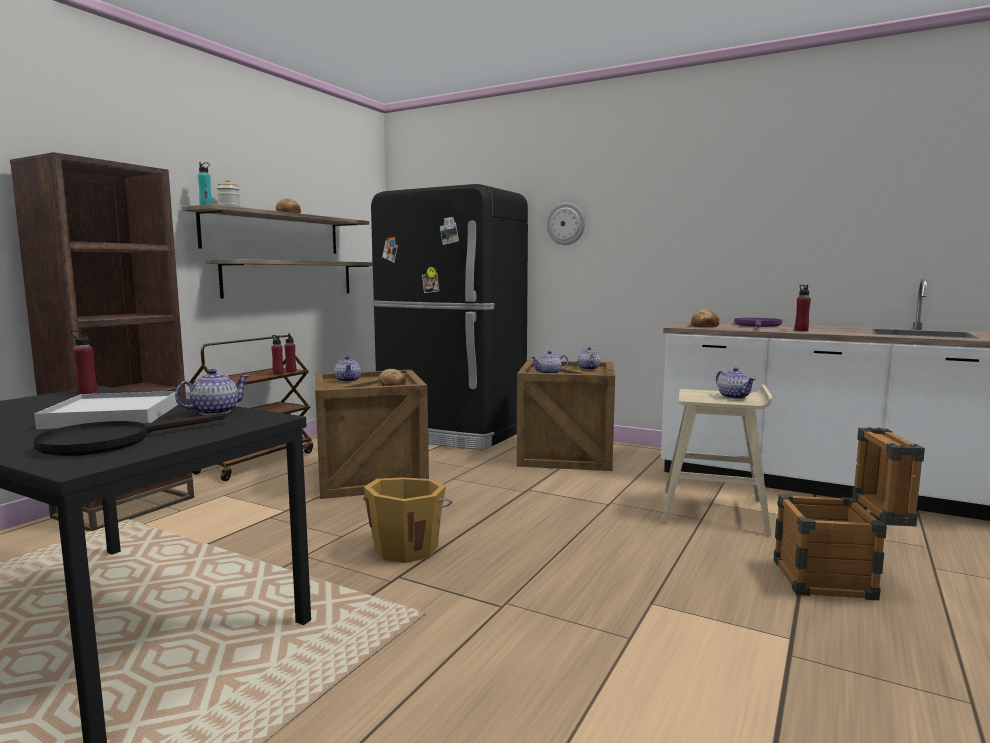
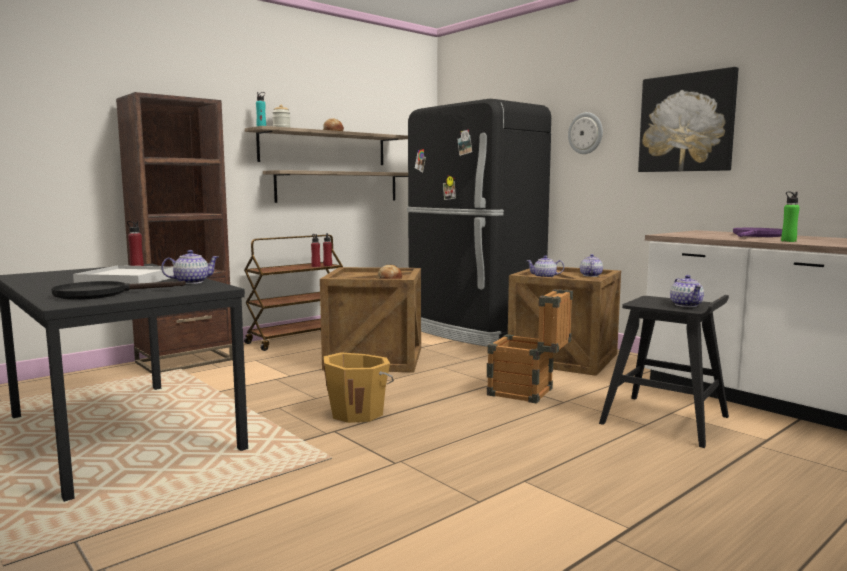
camera: 20 degrees right, 0 degrees up
teapot [335,356,361,382] -> none
beige stool [661,385,772,536] -> black stool [599,295,729,448]
bread [690,310,719,327] -> none
crate [774,427,925,600] -> crate moved to [487,289,573,403]
red bottle [795,285,811,332] -> green bottle [781,192,800,242]
none -> picture [638,67,738,172]

